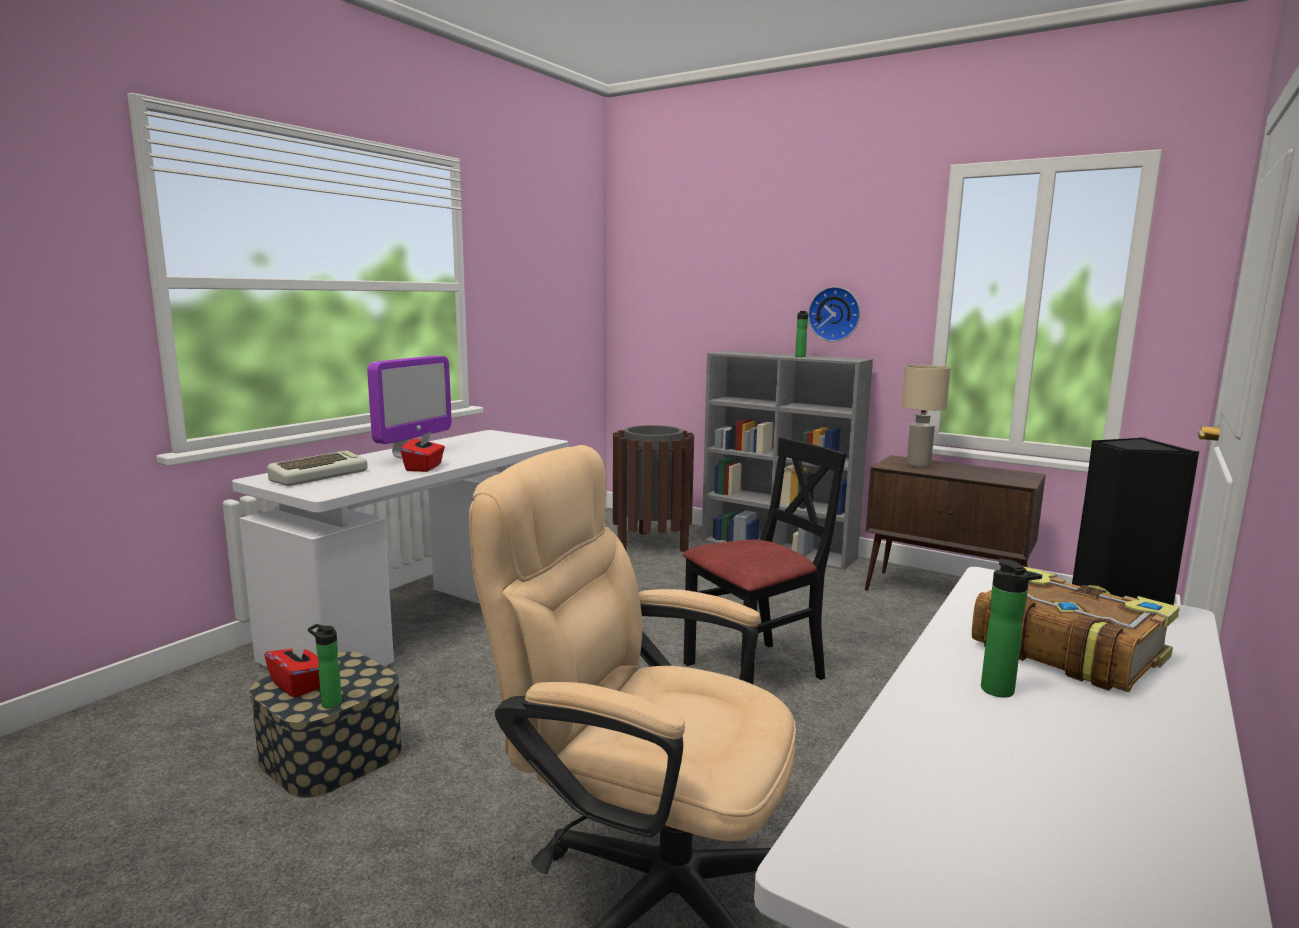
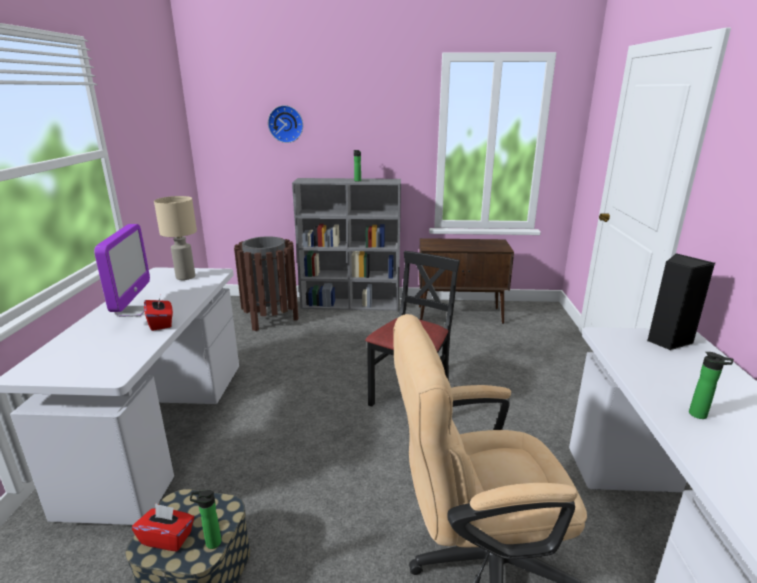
camera: 30 degrees left, 10 degrees up
keyboard [267,451,368,486] -> none
wall clock [808,287,860,342] -> wall clock moved to [268,105,303,143]
beige table lamp [901,365,951,467] -> beige table lamp moved to [154,196,197,280]
book [972,566,1180,692] -> none

